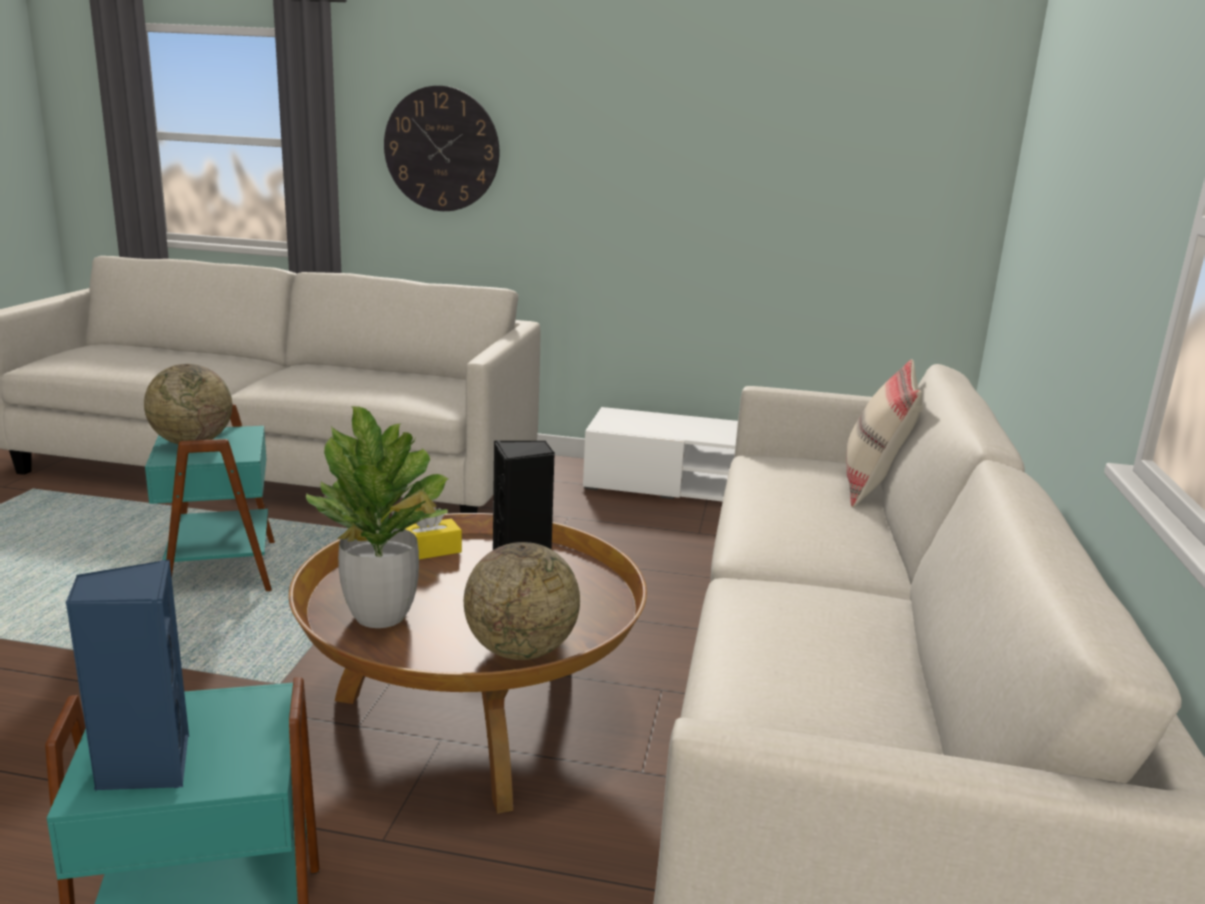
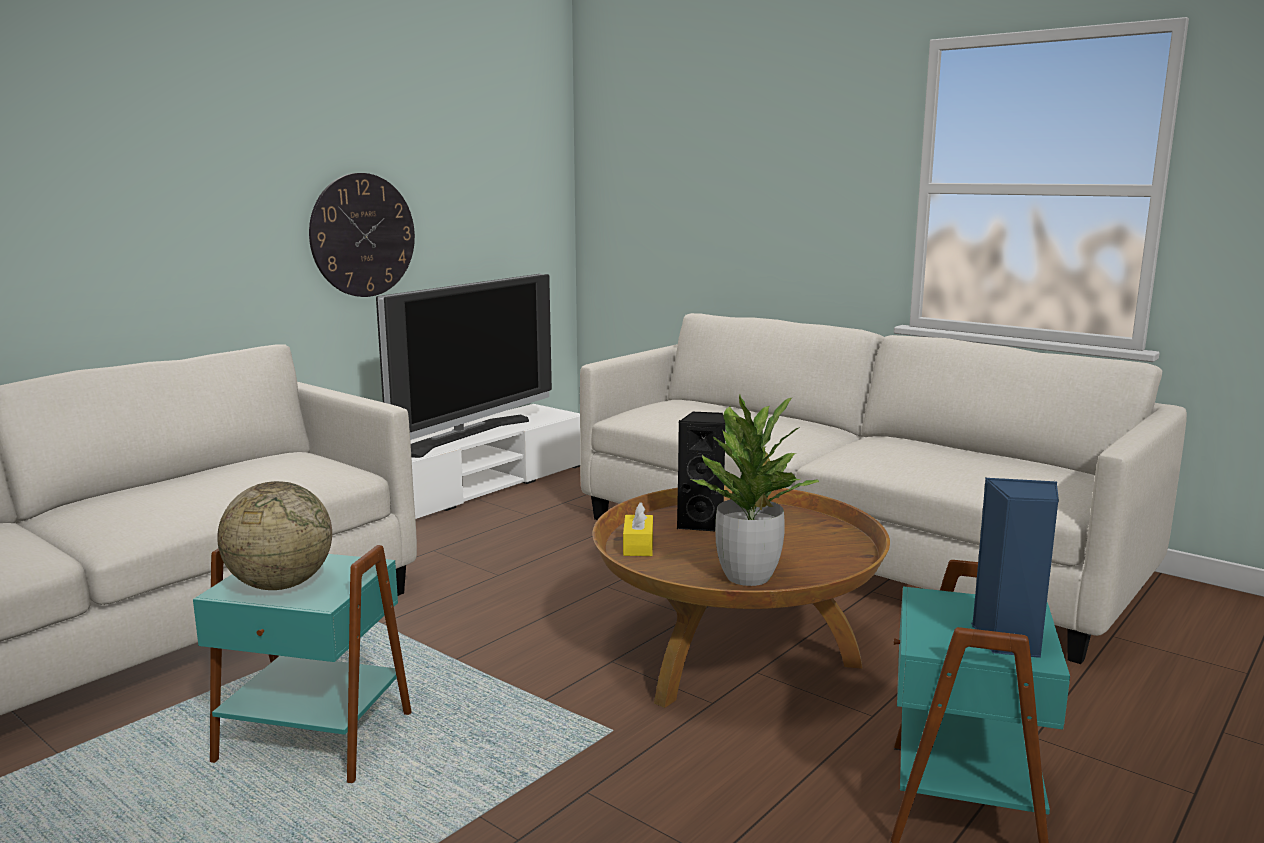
camera: 60 degrees left, 5 degrees down
wall clock [384,86,499,211] -> wall clock moved to [309,173,415,297]
globe [464,542,580,660] -> none
beige pillow [847,359,923,508] -> none
none -> television [376,274,552,458]

